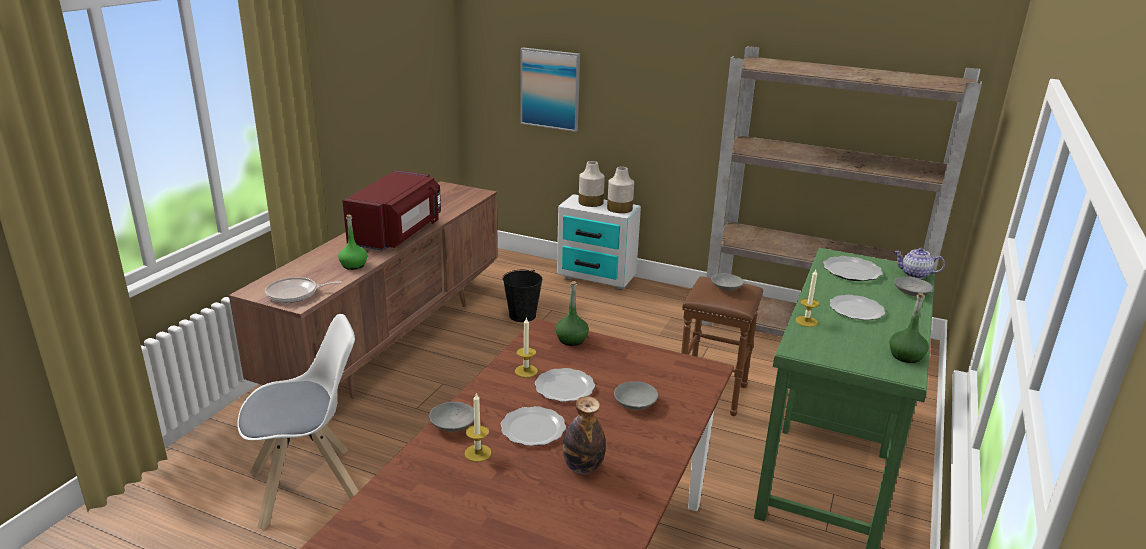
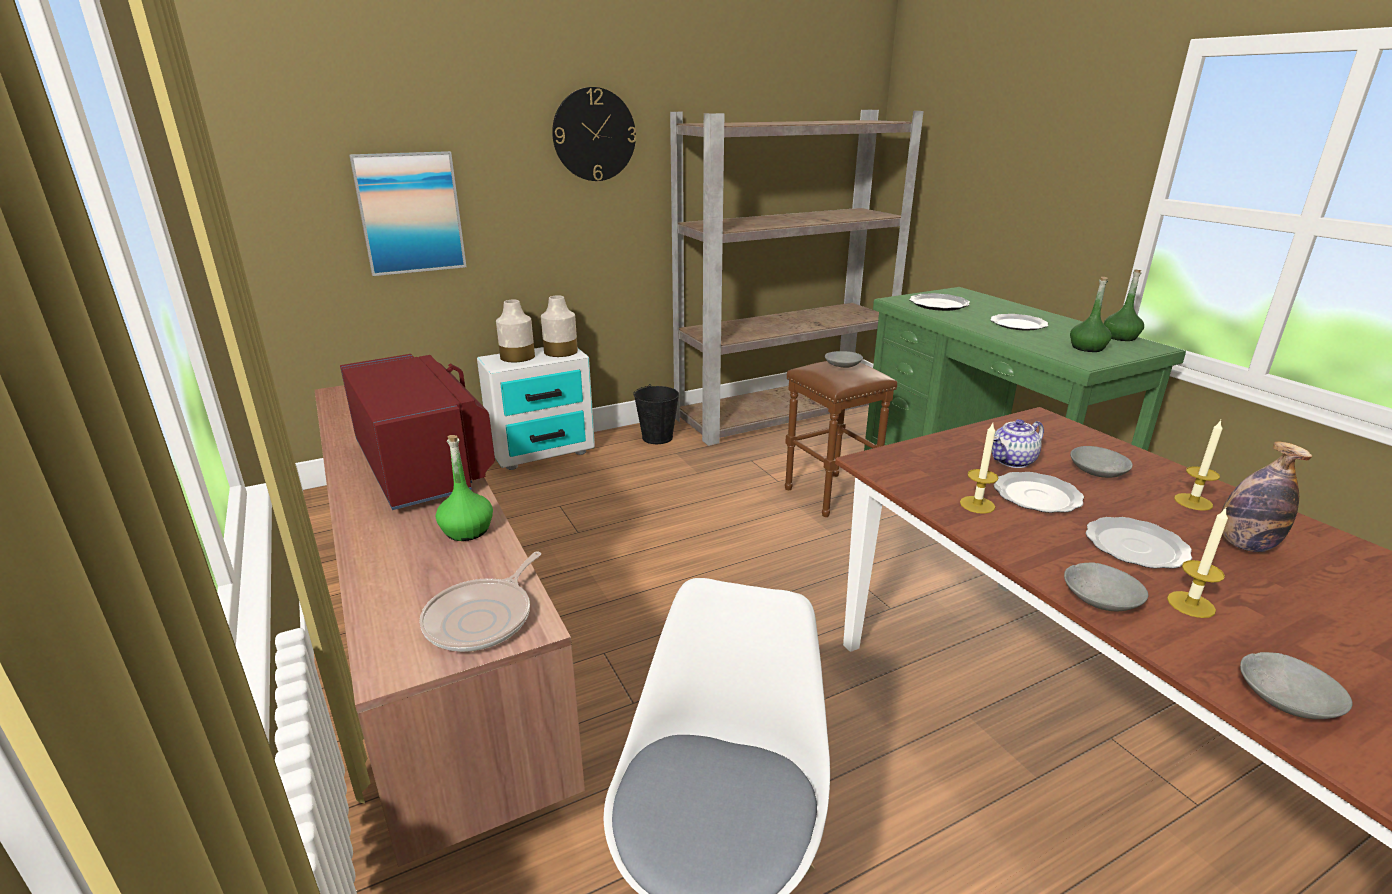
camera: 50 degrees left, 0 degrees up
black bucket [503,270,542,322] -> black bucket moved to [633,384,679,444]
green bottle [555,281,589,346] -> green bottle moved to [1070,277,1112,352]
candle [796,270,820,327] -> candle moved to [1174,420,1222,511]
teapot [894,248,945,279] -> teapot moved to [992,419,1044,468]
grey bowl [894,277,933,296] -> grey bowl moved to [1240,652,1353,719]
none -> wall clock [552,87,636,181]

